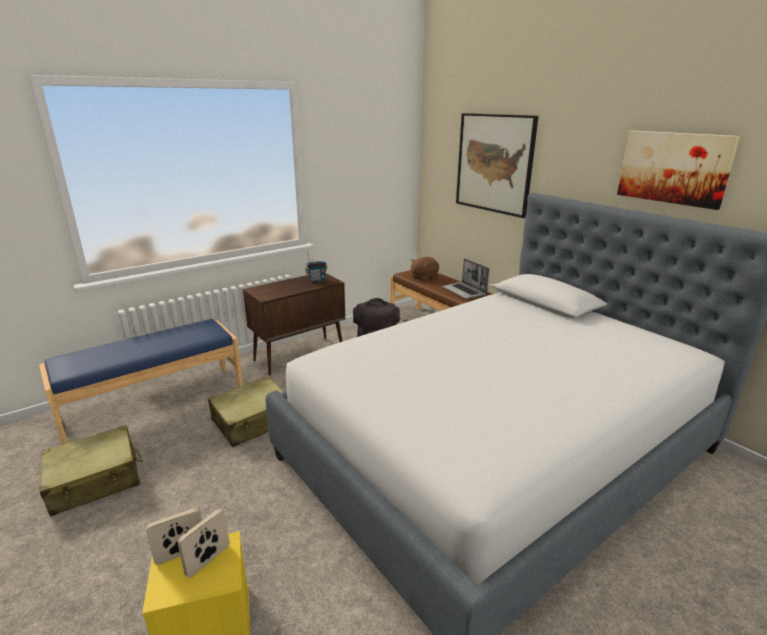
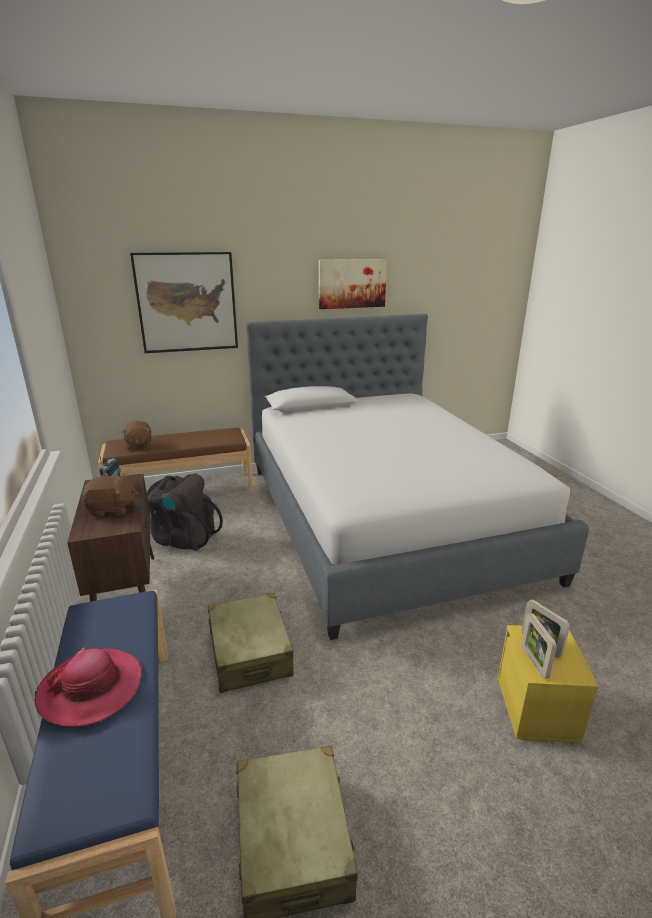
camera: 70 degrees left, 0 degrees up
laptop [442,258,489,299] -> none
none -> hat [35,647,141,728]
none -> brown plush toy [82,474,139,517]

